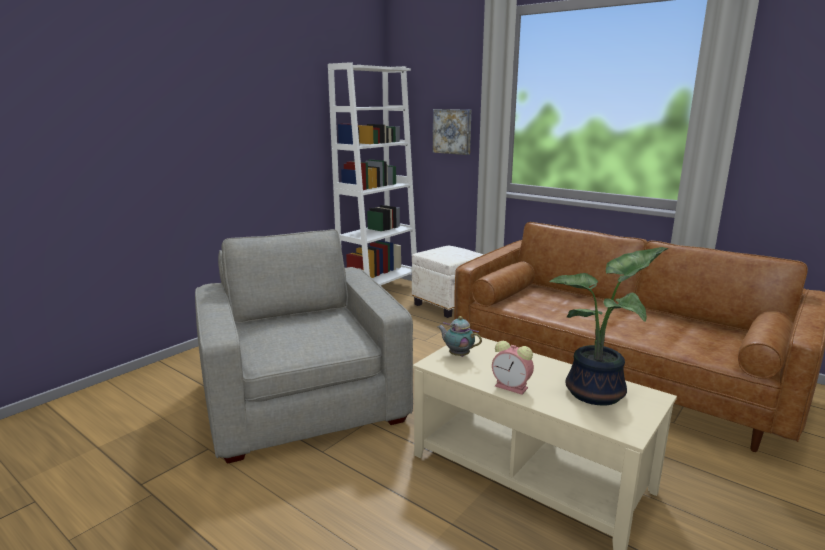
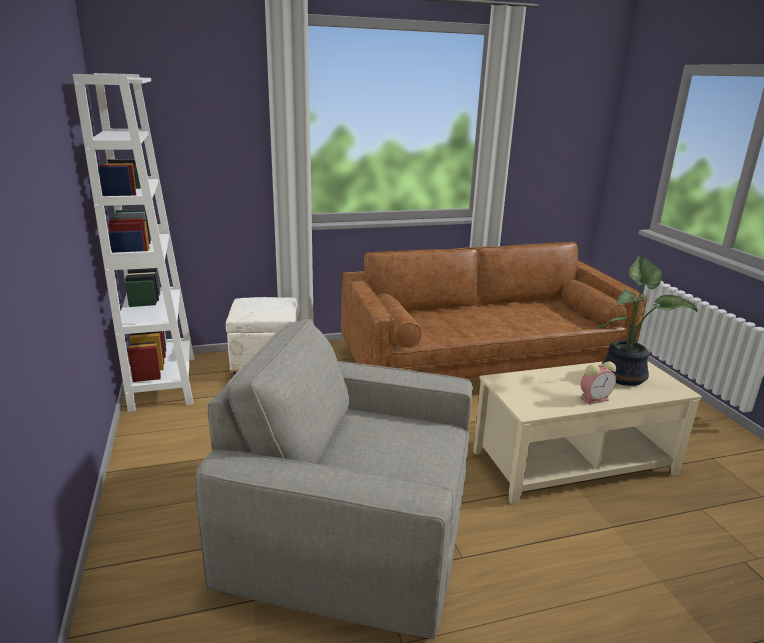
camera: 55 degrees left, 5 degrees up
picture [433,109,471,155] -> none
teapot [438,316,482,357] -> none

